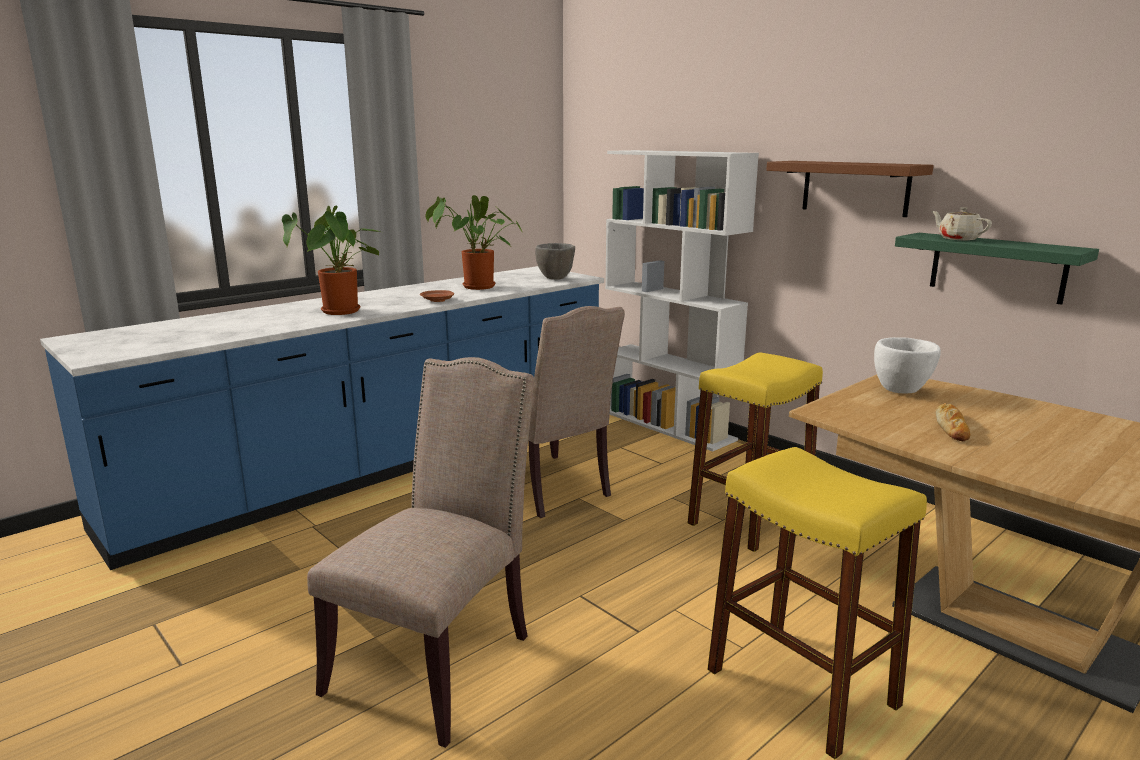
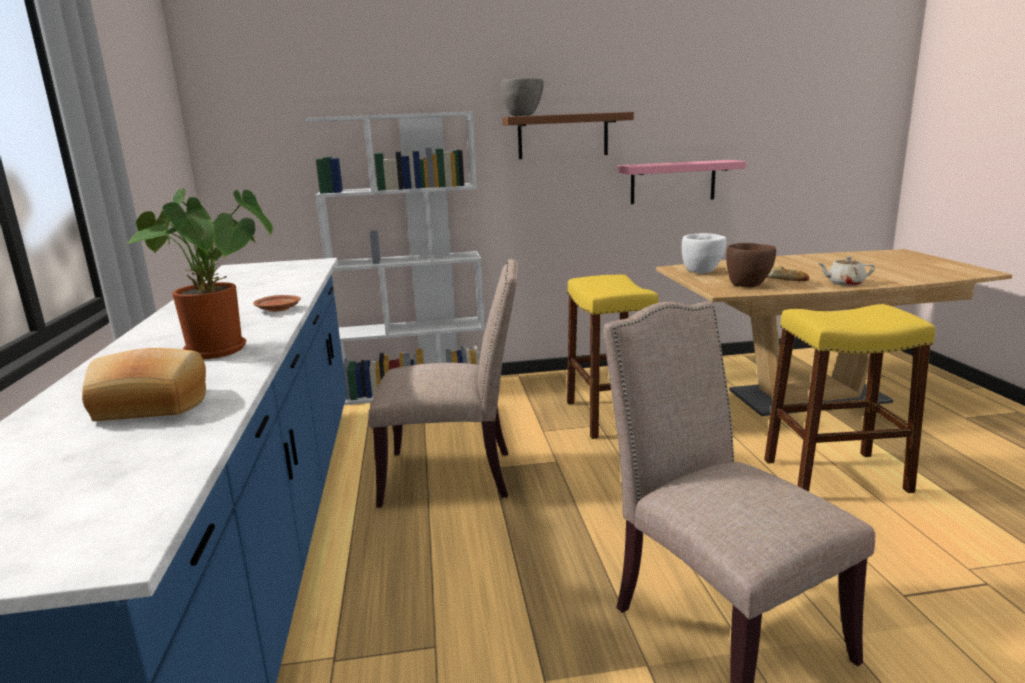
camera: 55 degrees left, 0 degrees up
potted plant [426,195,522,290] -> none
grey bowl [535,243,575,280] -> grey bowl moved to [501,78,544,116]
green shelf [895,233,1099,305] -> pink shelf [617,160,746,204]
beige teapot [932,207,992,240] -> beige teapot moved to [817,256,875,286]
none -> bread [82,348,206,421]
none -> brown bowl [726,243,776,287]

